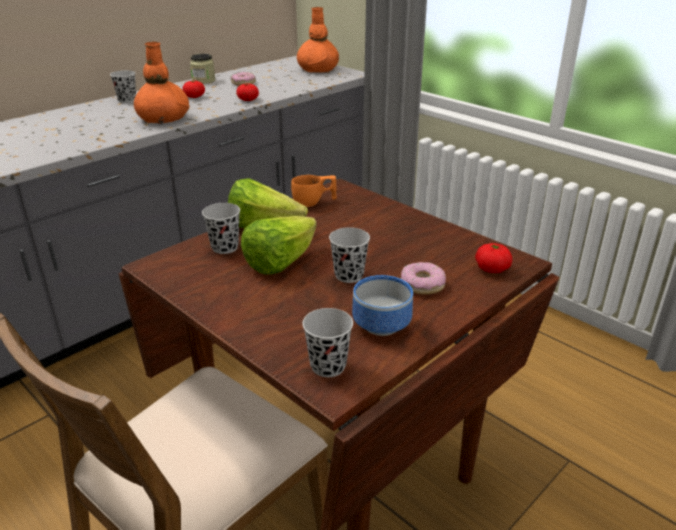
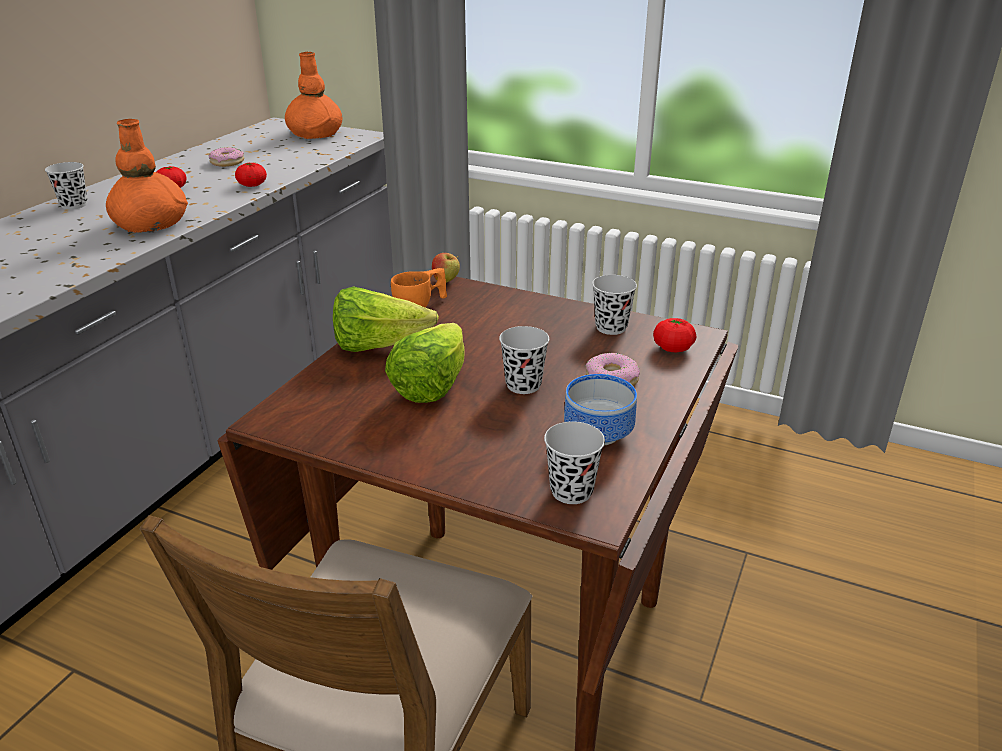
camera: 20 degrees left, 0 degrees up
jar [190,54,215,84] -> none
black cup [202,203,240,254] -> black cup moved to [592,275,637,335]
none -> apple [432,253,460,283]

